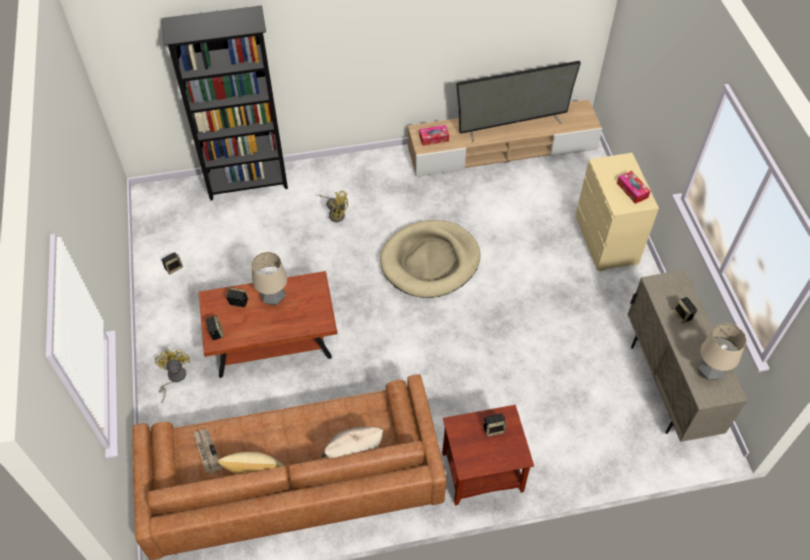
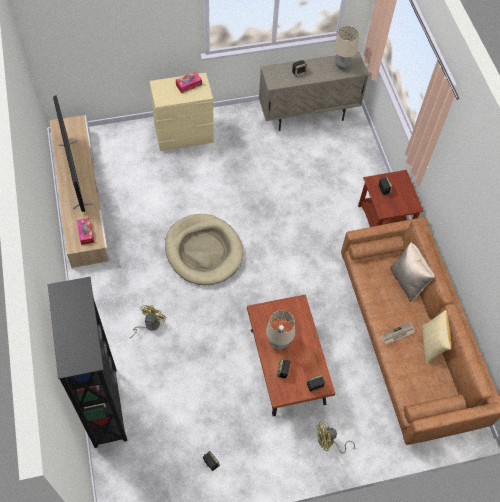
camera: 95 degrees left, 5 degrees up
newspaper [193,429,223,473] -> newspaper moved to [381,322,415,344]

